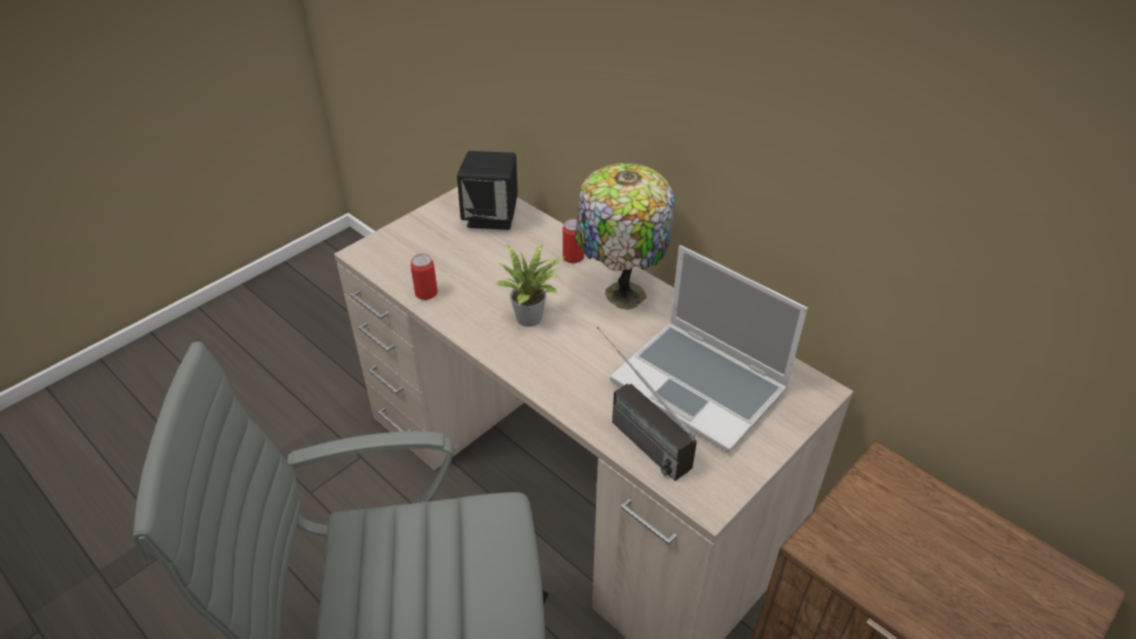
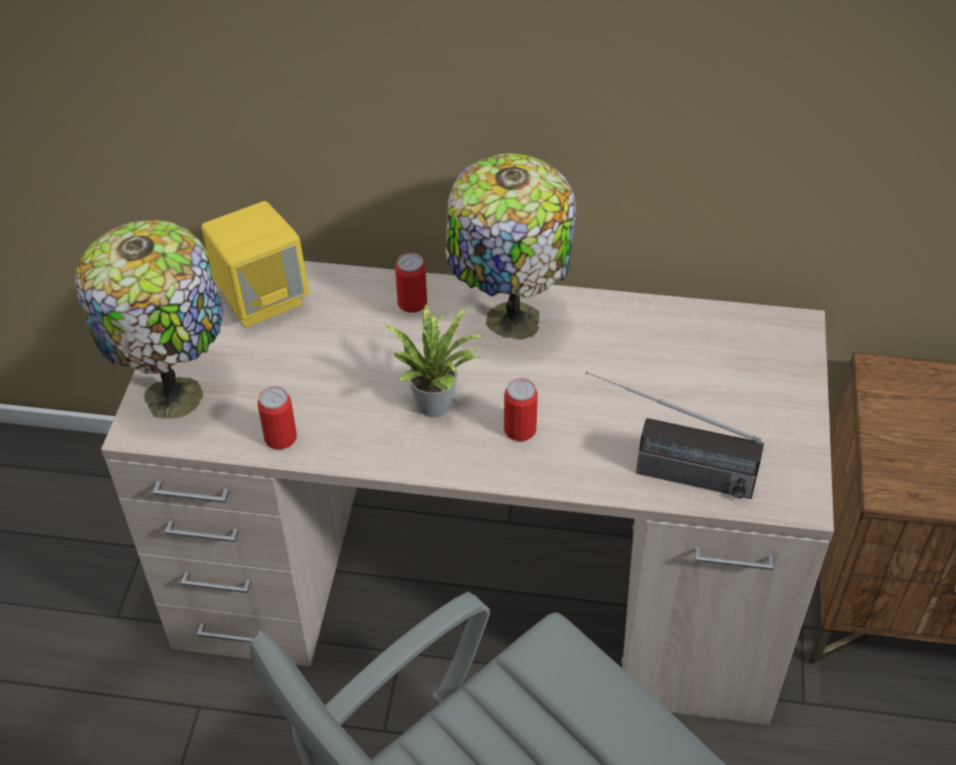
camera: 35 degrees left, 5 degrees up
black speaker [457,151,518,230] -> yellow speaker [201,201,309,327]
laptop [610,245,808,453] -> none
none -> table lamp [75,220,223,419]
none -> can [504,378,538,441]

